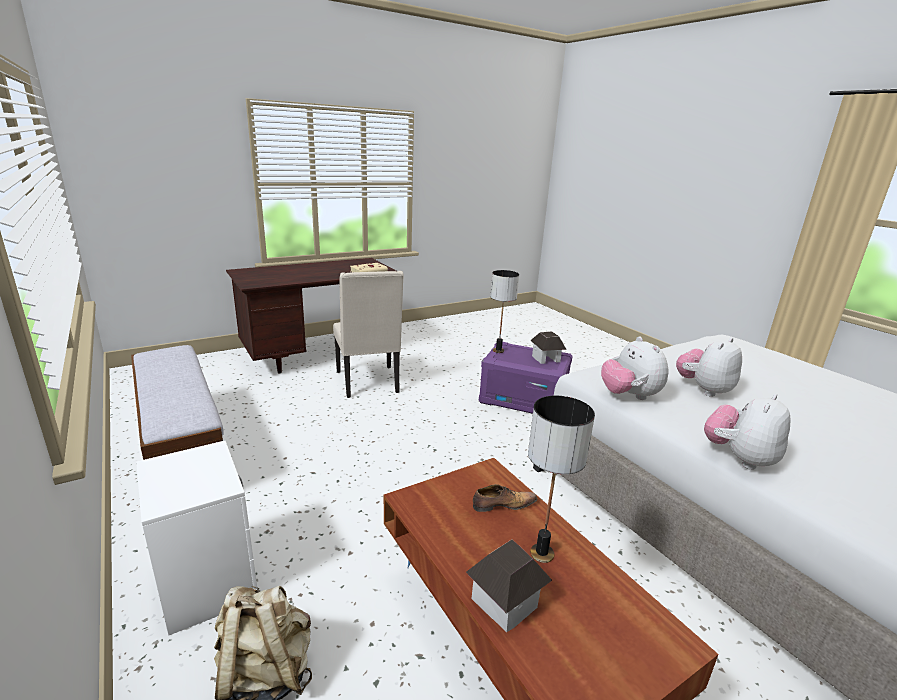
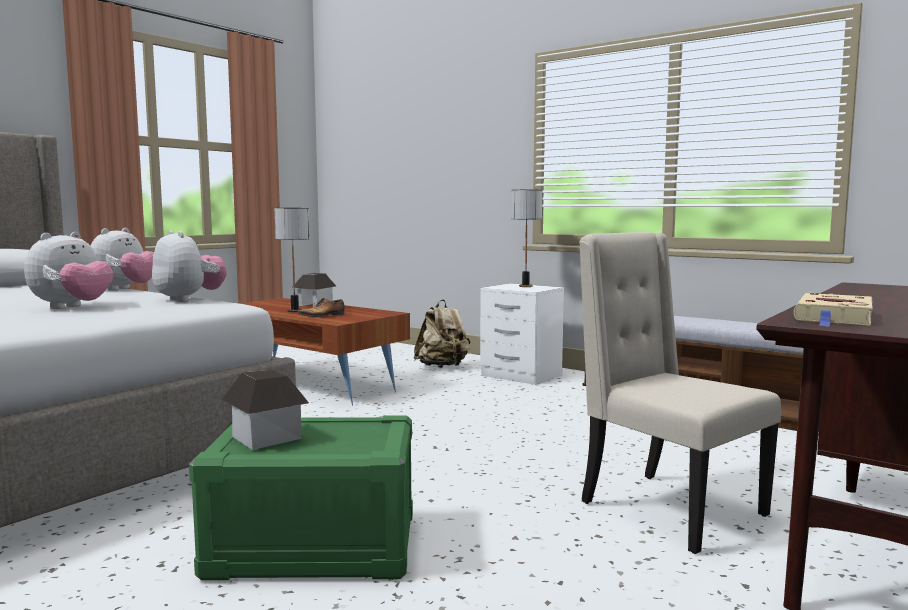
camera: 160 degrees right, 15 degrees down
purple storage box [479,342,573,414] -> green storage box [189,416,413,580]
table lamp [491,270,519,353] -> table lamp moved to [511,190,543,287]

